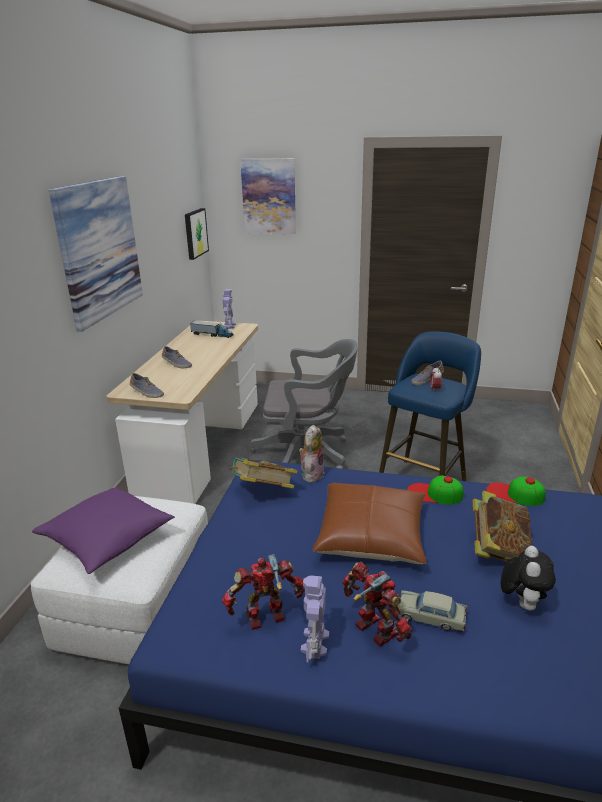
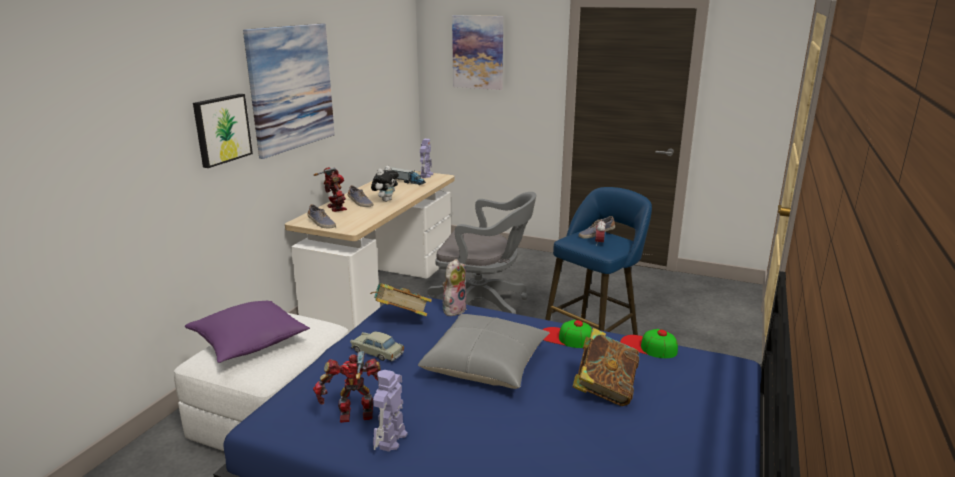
camera: 10 degrees right, 5 degrees down
picture [185,208,209,260] -> picture moved to [193,94,253,168]
brown pillow [313,483,427,564] -> grey pillow [418,314,550,389]
toy robot [342,561,412,646] -> toy robot moved to [314,167,347,212]
beige toy car [398,590,468,632] -> beige toy car moved to [350,331,404,362]
plush toy [501,546,556,611] -> plush toy moved to [371,166,399,202]

